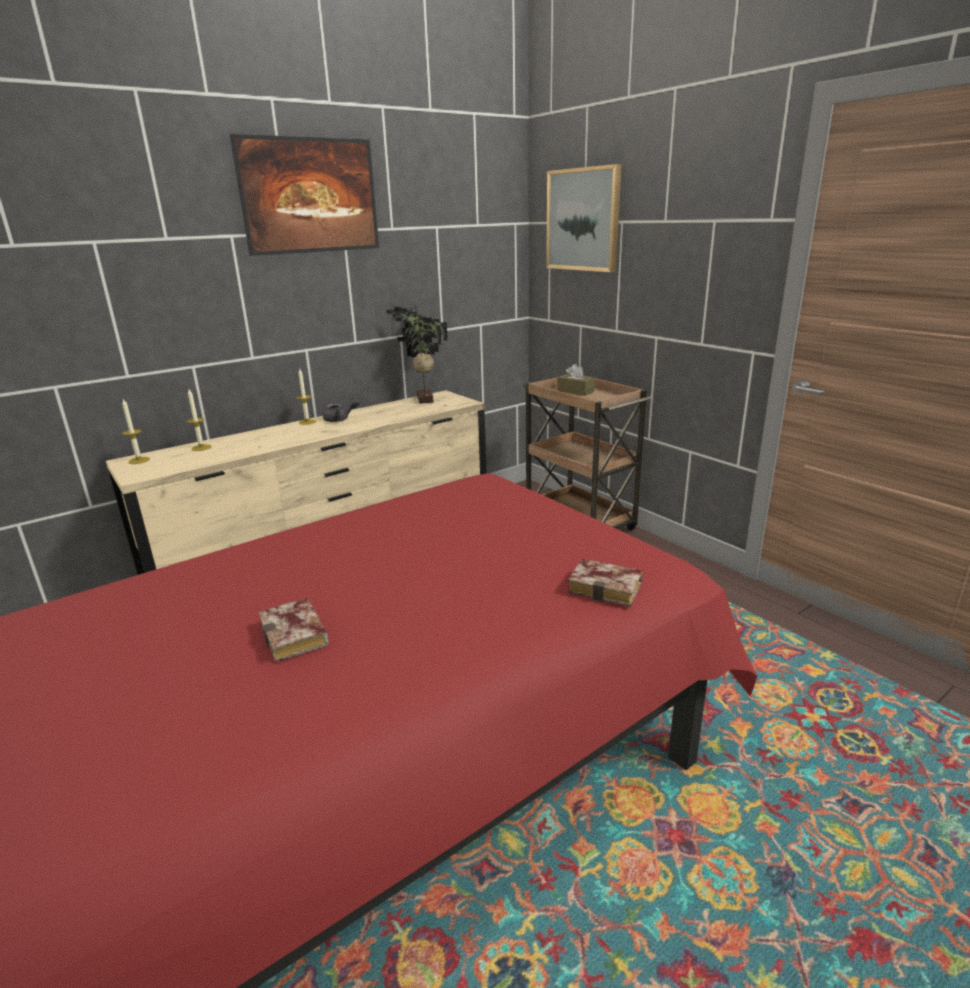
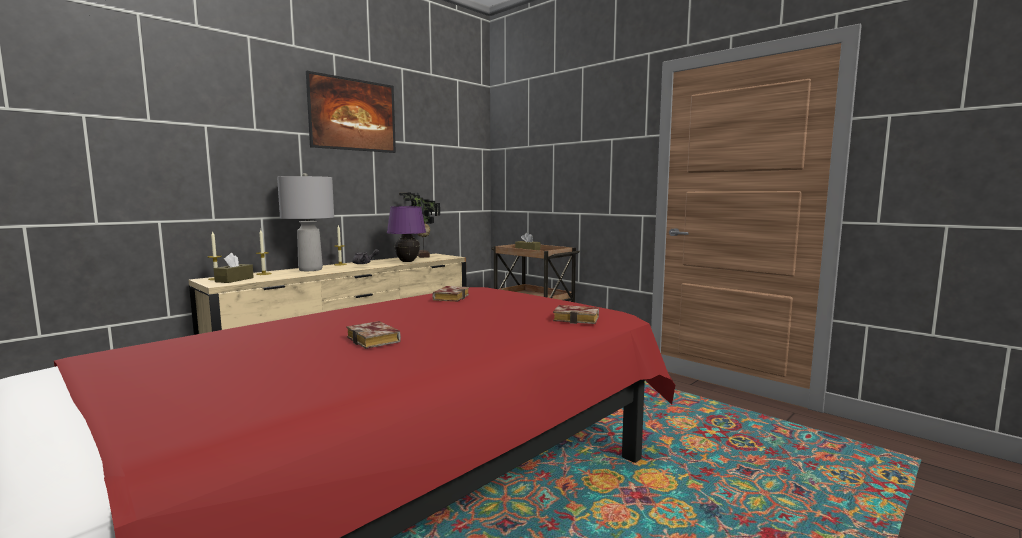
camera: 10 degrees left, 15 degrees down
picture [546,164,622,272] -> none
none -> brown tissue box [214,253,254,283]
none -> grey table lamp [277,173,334,271]
none -> purple table lamp [387,206,426,262]
none -> book [432,286,469,302]

